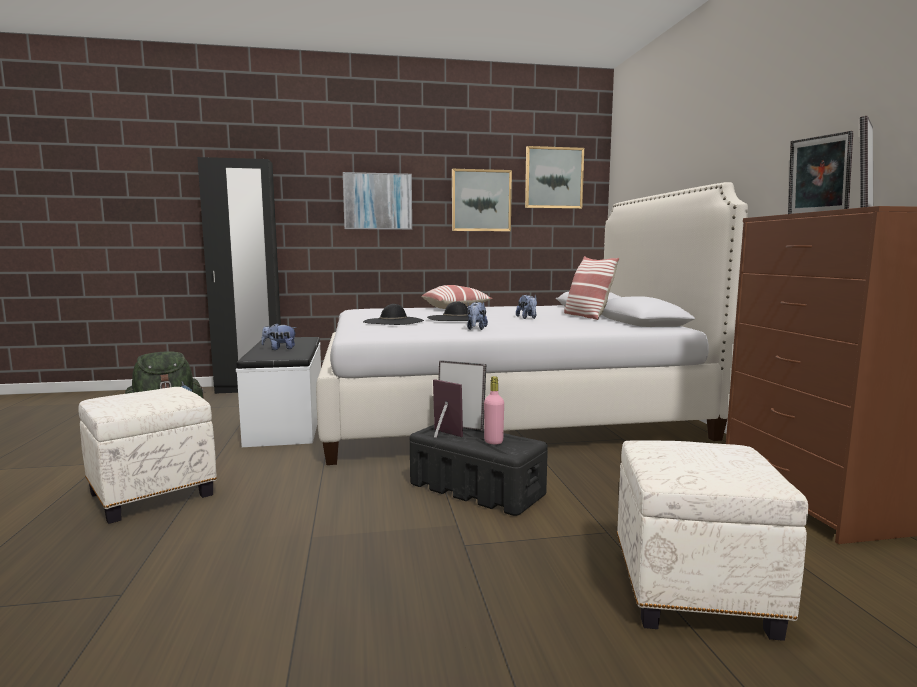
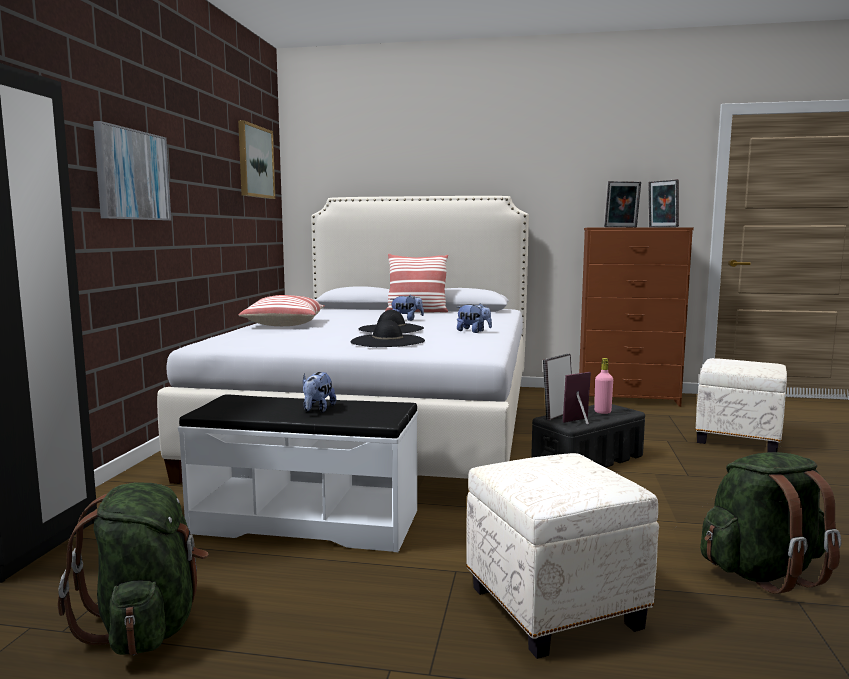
camera: 70 degrees left, 0 degrees up
picture [452,169,512,231] -> none
none -> green backpack [700,452,841,594]

